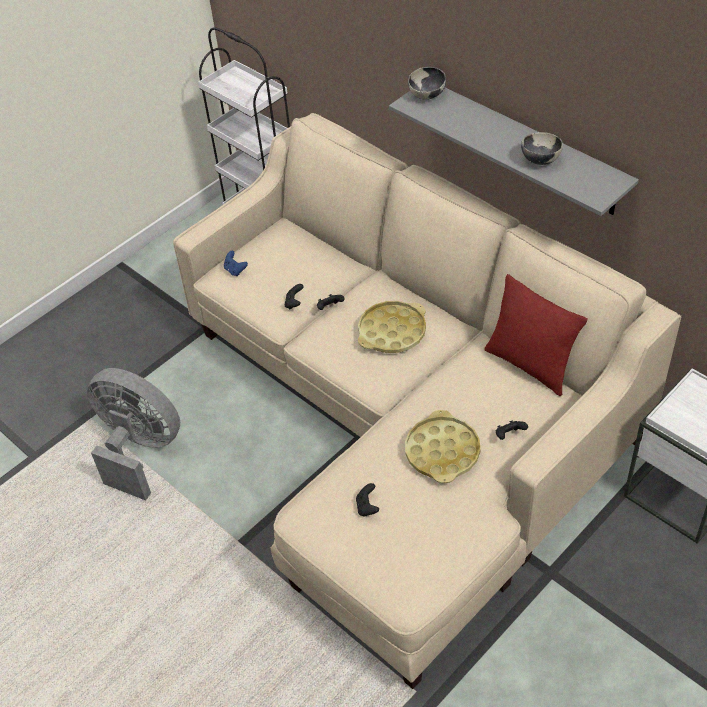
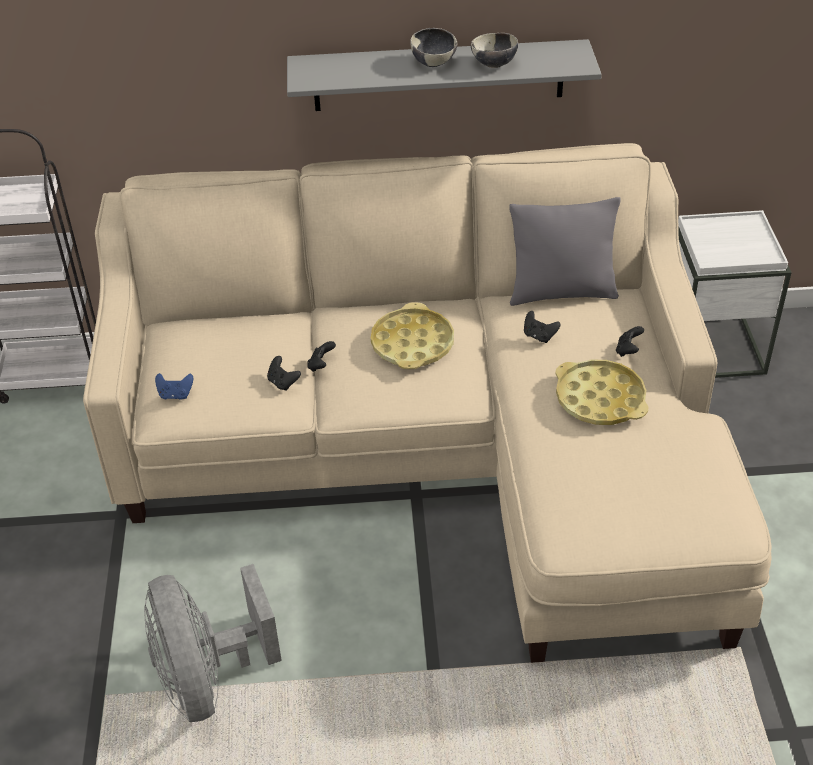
camera: 50 degrees left, 5 degrees down
grey fan [87,368,180,500] -> grey fan turned 90 degrees counterclockwise [144,564,282,722]
black game controller [356,483,379,517] -> black game controller moved to [524,311,560,343]
bowl [408,67,446,100] -> bowl moved to [410,28,457,67]
red pillow [485,274,587,396] -> grey pillow [509,197,621,306]

